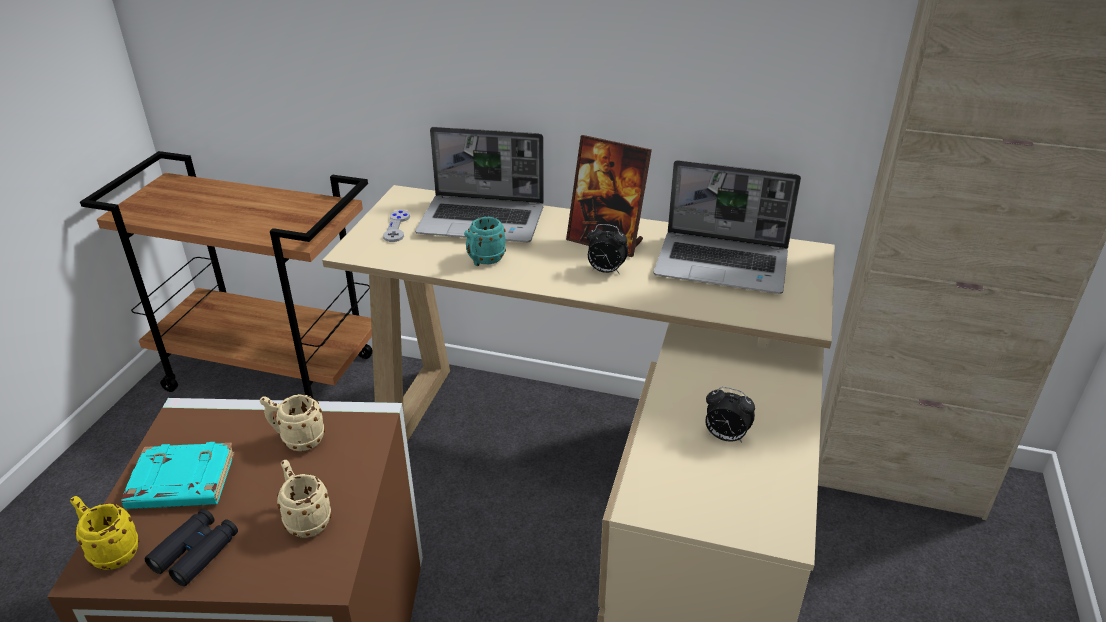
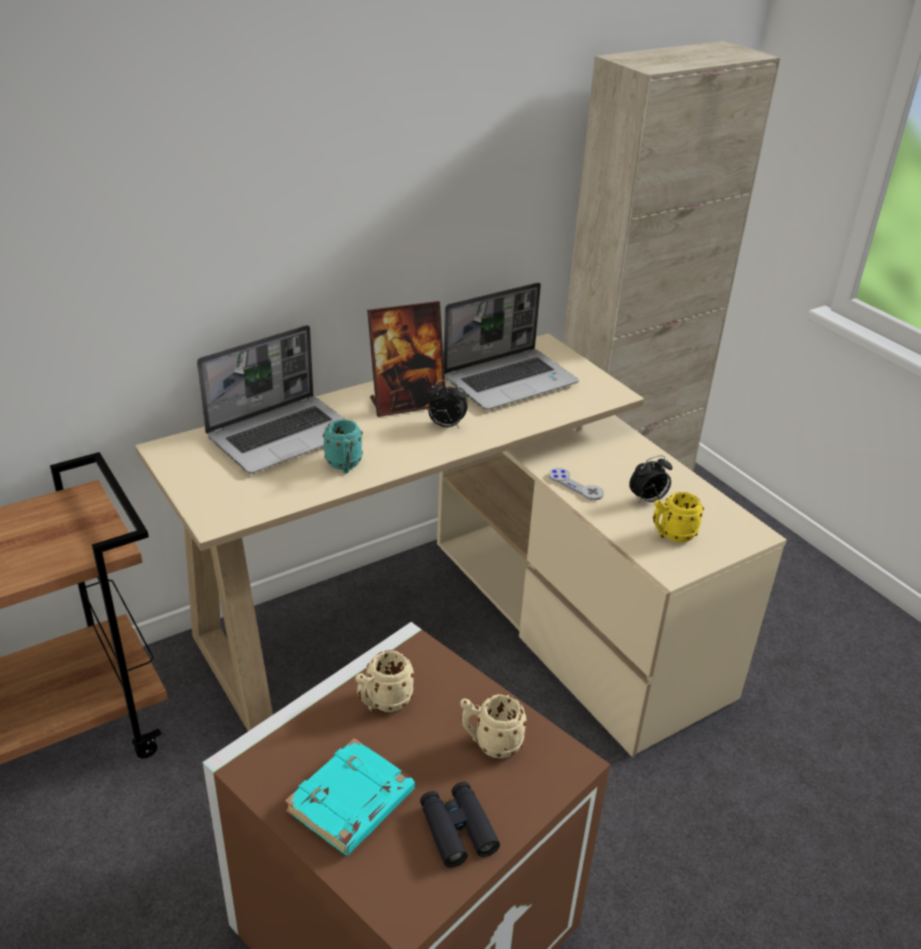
camera: 50 degrees left, 0 degrees up
yellow mug [70,496,140,570] -> yellow mug moved to [653,492,704,543]
grey game controller [383,210,410,242] -> grey game controller moved to [548,468,604,501]
alarm clock [587,224,628,273] -> alarm clock turned 45 degrees clockwise [427,380,468,428]

